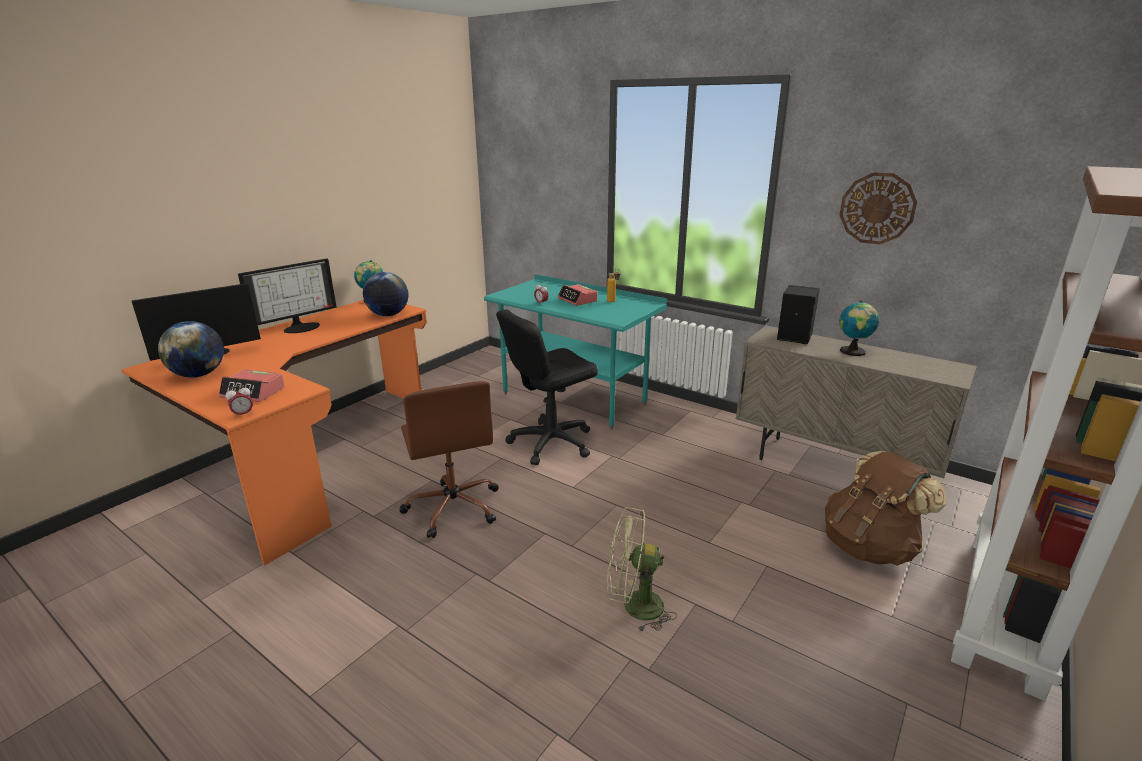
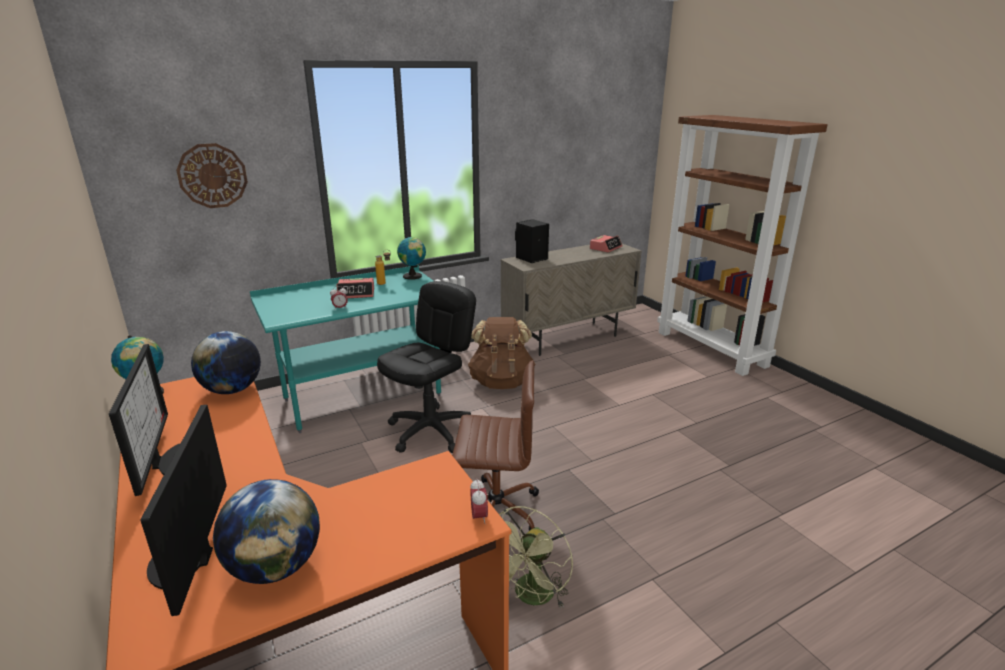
camera: 65 degrees left, 0 degrees up
alarm clock [219,369,285,402] -> alarm clock moved to [590,235,623,252]
black office chair [496,309,598,465] -> black office chair turned 135 degrees counterclockwise [377,281,476,453]
green fan [607,507,677,632] -> green fan moved to [499,506,573,608]
brown backpack [825,451,947,566] -> brown backpack moved to [468,317,536,389]
globe [839,301,879,356] -> globe moved to [397,236,426,280]
wall clock [840,172,917,244] -> wall clock moved to [176,143,248,208]

